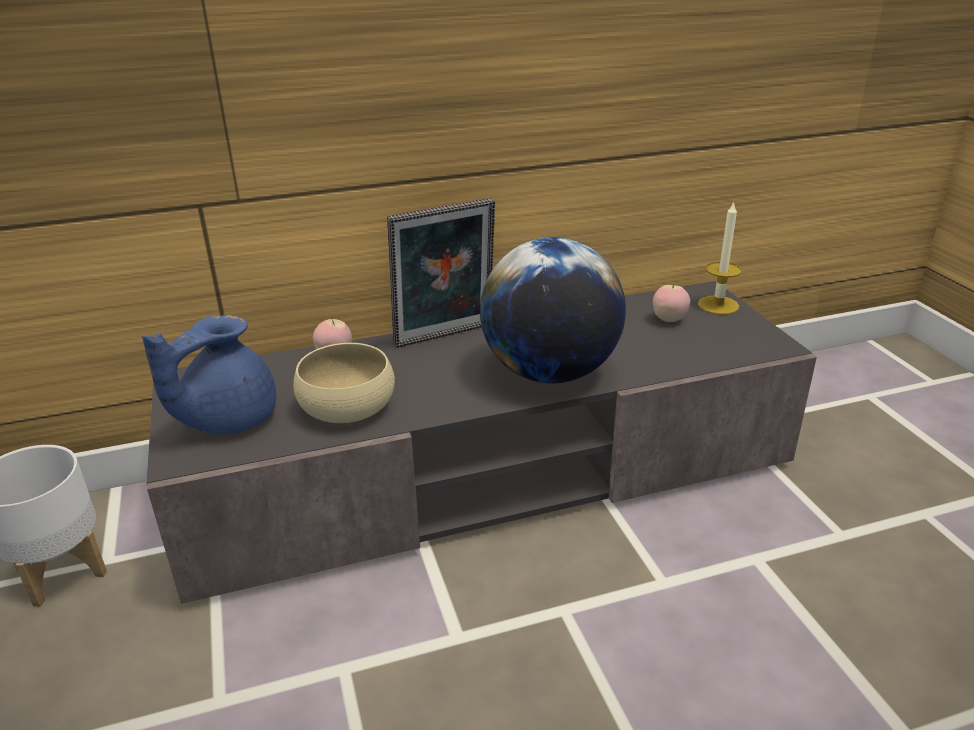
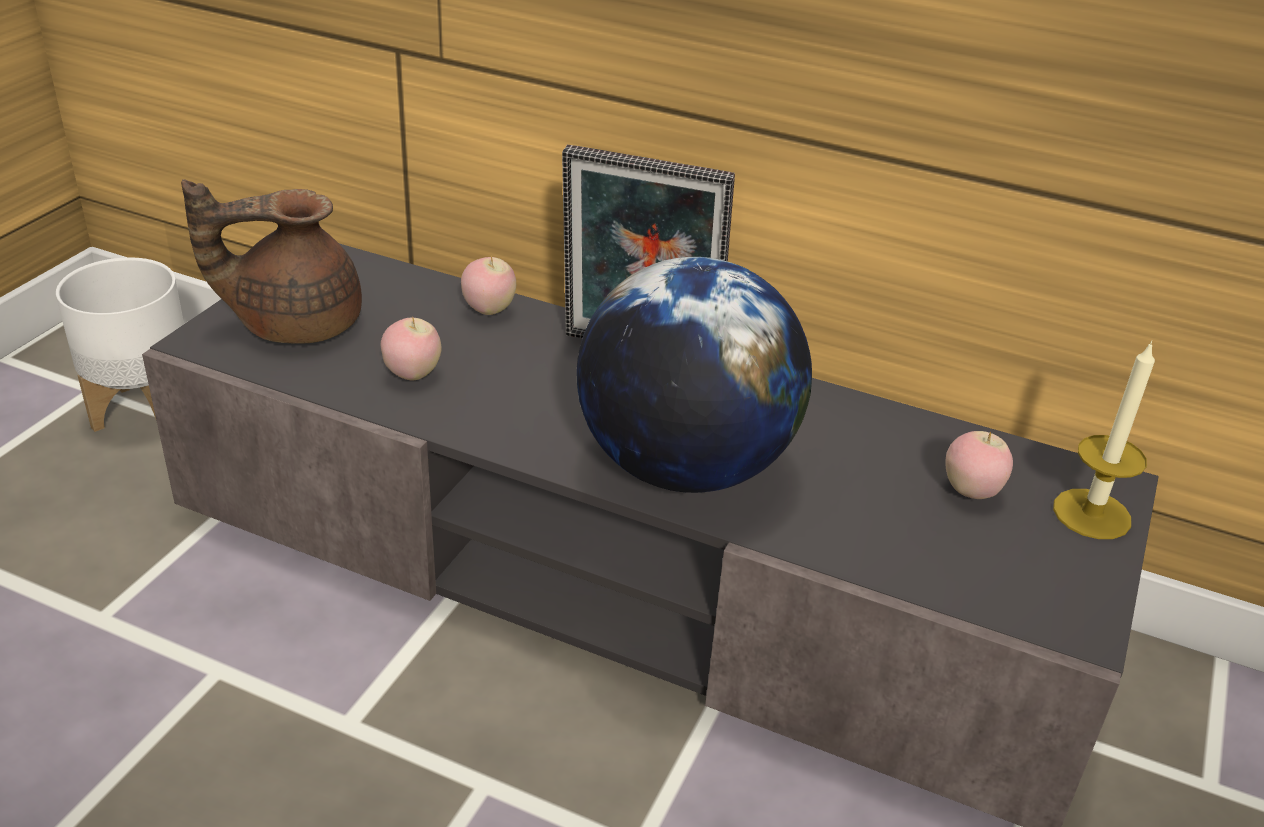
camera: 40 degrees right, 5 degrees up
blue teapot [142,315,276,435] -> brown teapot [181,179,362,344]
beige bowl [293,343,395,423] -> apple [381,317,442,381]

